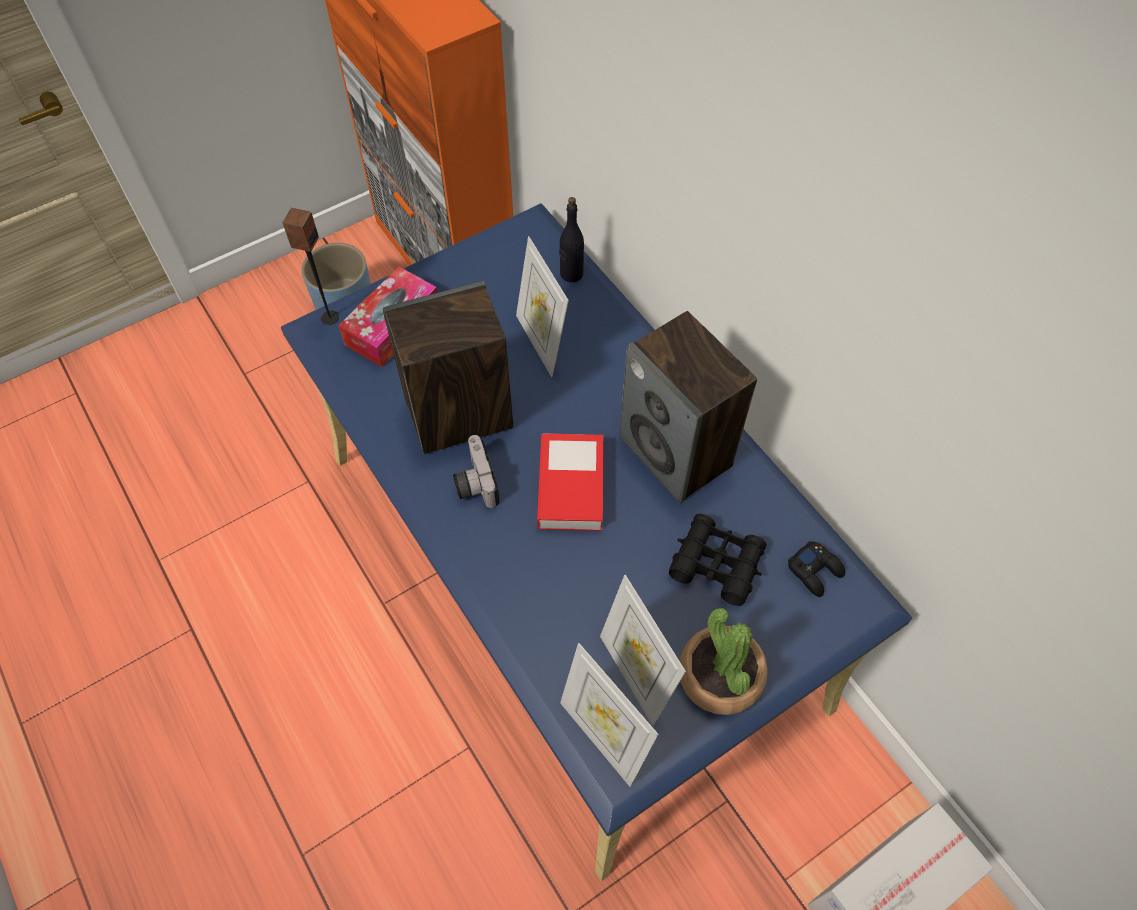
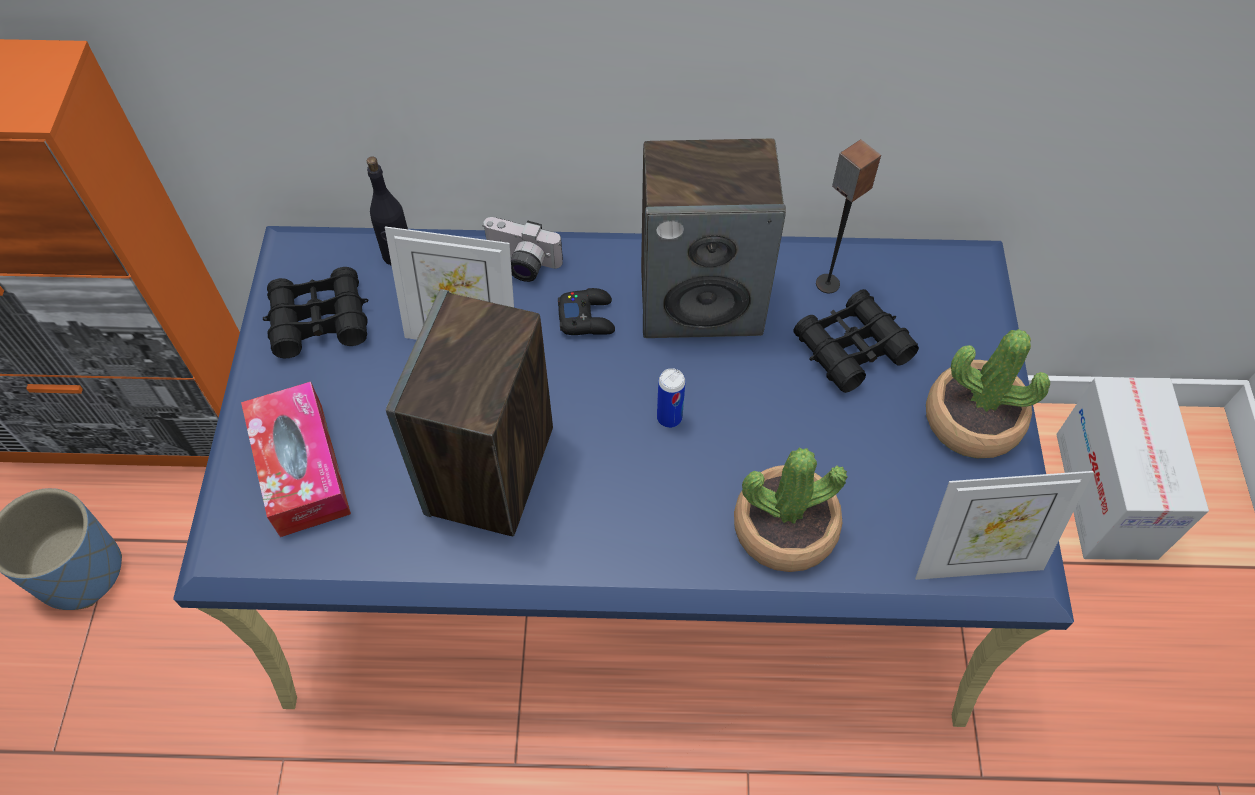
camera: 55 degrees left, 0 degrees up
speaker [282,208,339,325] -> speaker moved to [816,139,881,293]
camera [453,435,500,508] -> camera moved to [482,217,563,282]
book [537,433,604,531] -> can [657,368,686,428]
picture frame [600,575,686,726] -> none
black game controller [788,541,845,597] -> black game controller moved to [558,288,615,335]
none -> black binoculars [263,267,369,358]
none -> potted plant [734,448,848,572]

